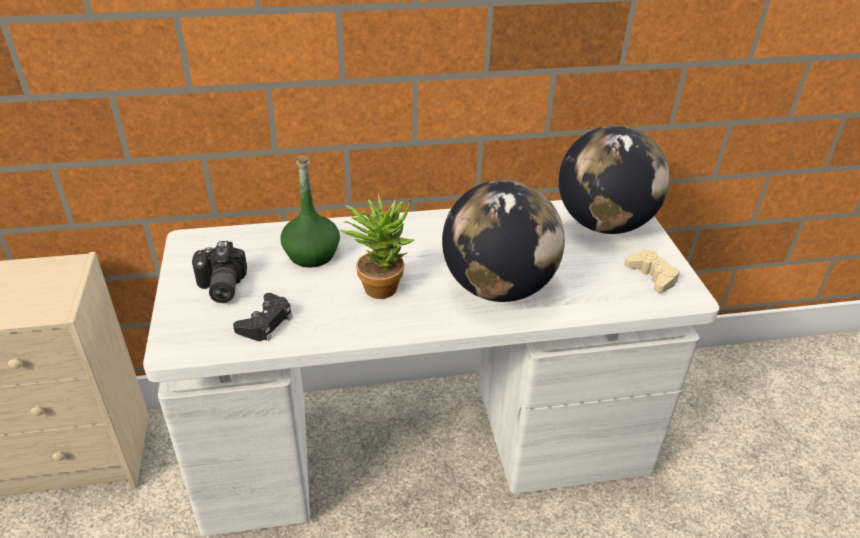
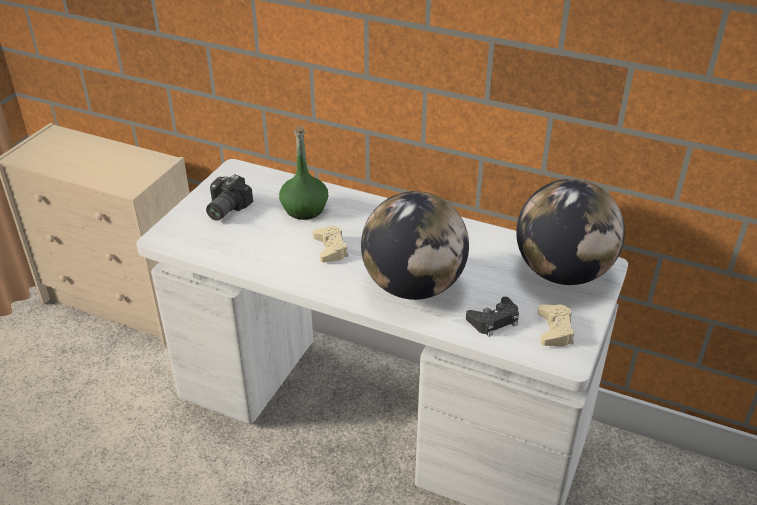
camera: 35 degrees right, 0 degrees up
black game controller [233,293,293,341] -> black game controller moved to [466,297,519,337]
potted plant [340,194,414,299] -> beige game controller [313,226,348,262]

